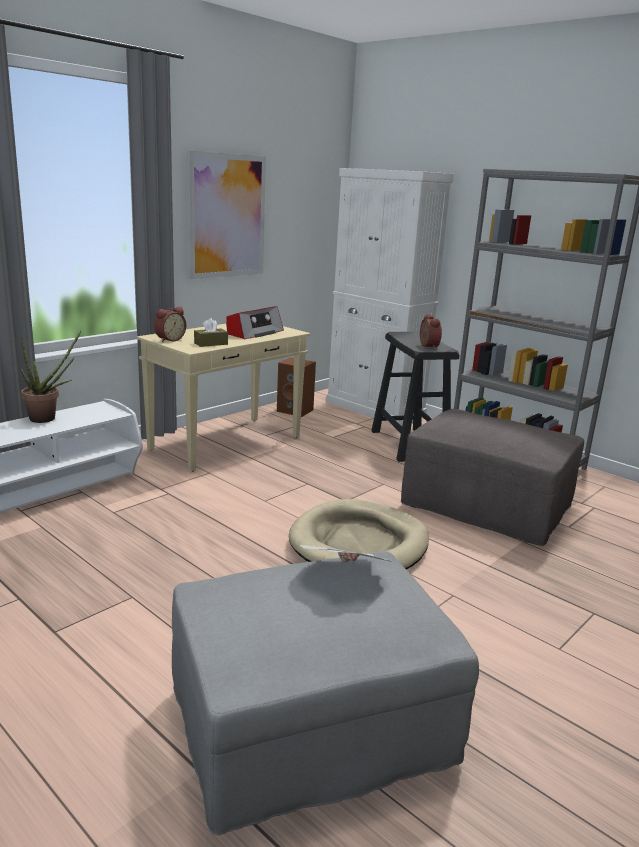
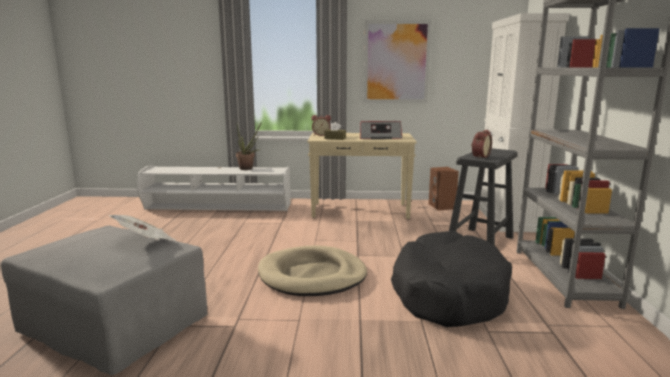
camera: 50 degrees right, 5 degrees down
grey ottoman [401,409,584,546] -> black dog bed [391,231,512,327]

